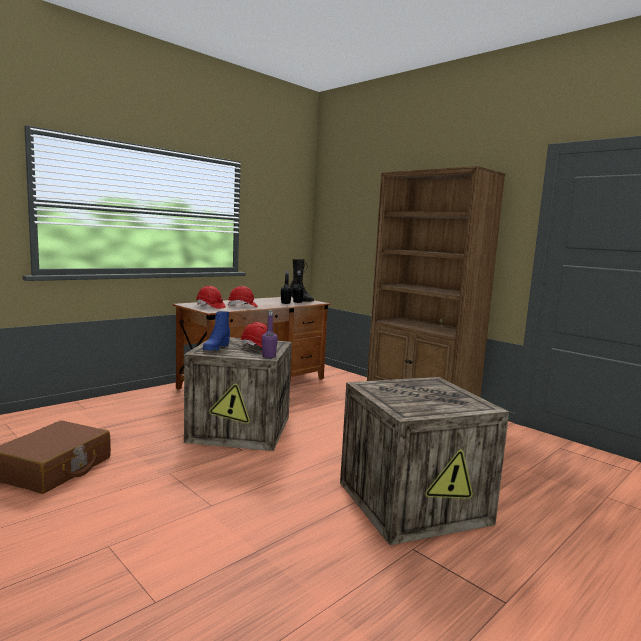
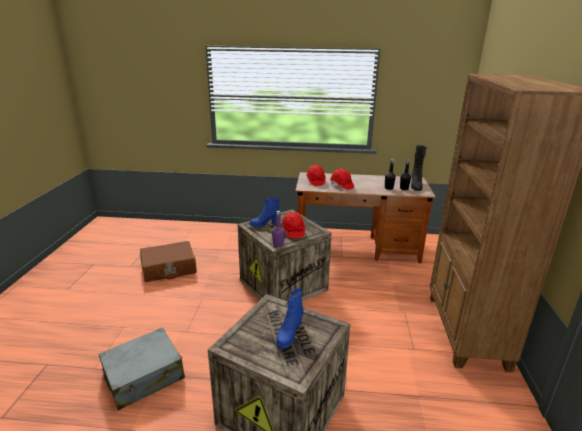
camera: 50 degrees right, 15 degrees up
none -> grey suitcase [99,327,185,410]
none -> blue boot [276,288,304,349]

